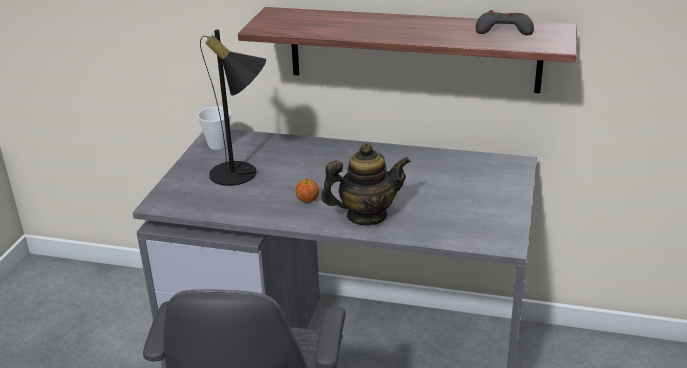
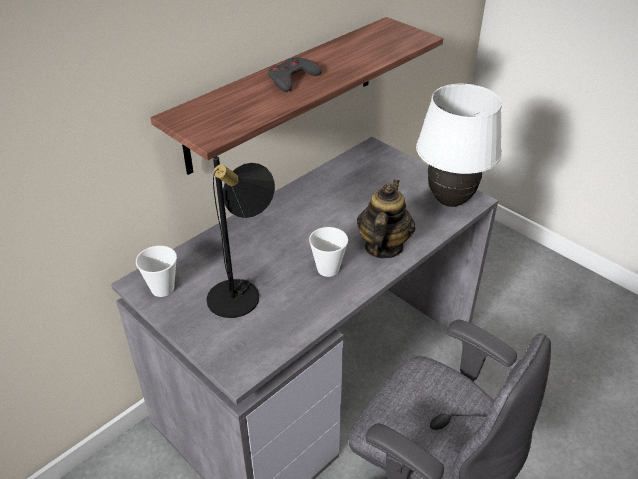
camera: 60 degrees left, 10 degrees up
apple [296,177,319,203] -> cup [309,227,348,277]
grey game controller [476,10,534,35] -> grey game controller moved to [268,57,322,92]
none -> white table lamp [416,84,502,207]

